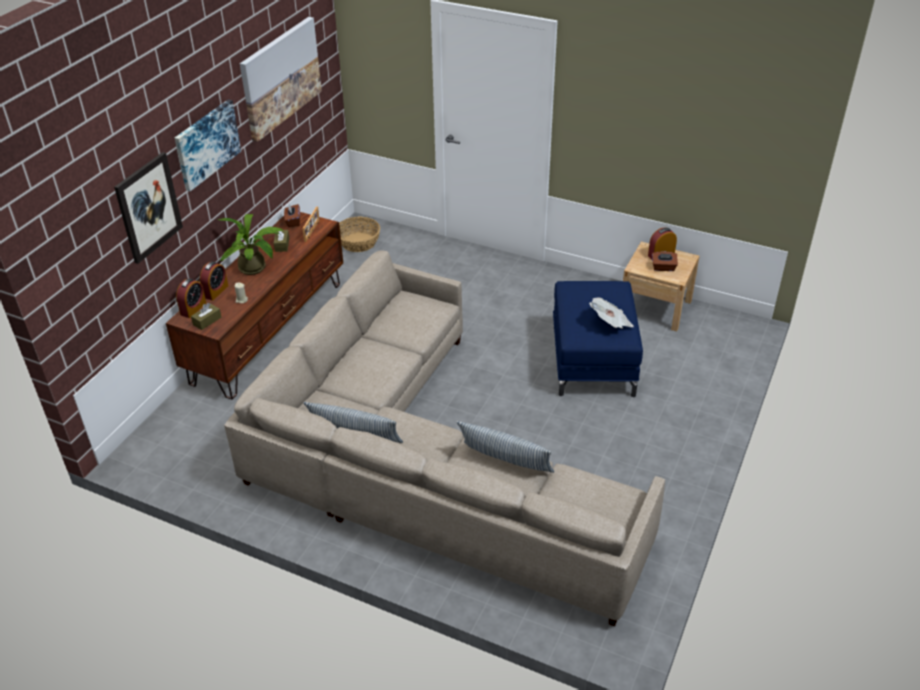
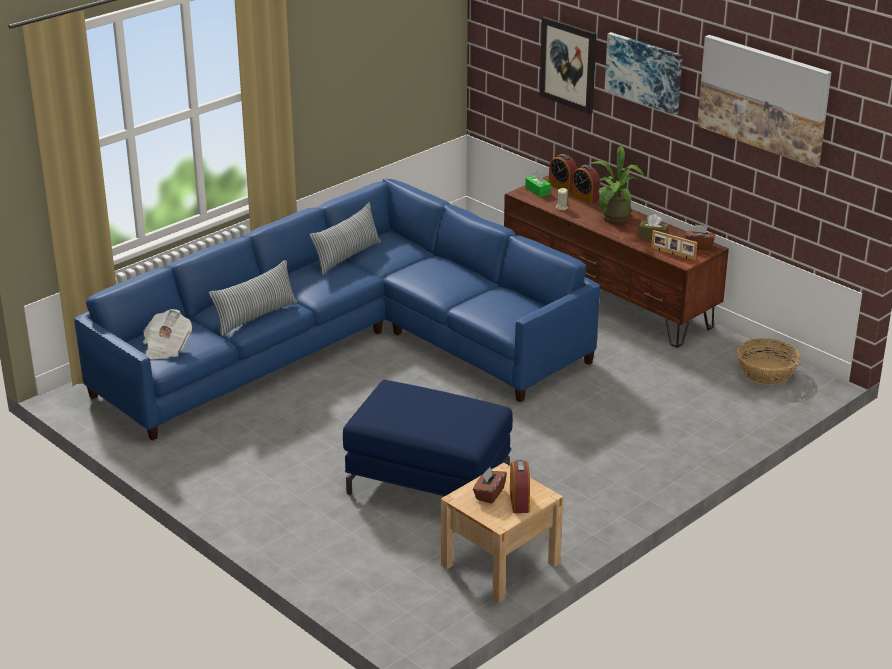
camera: 110 degrees right, 10 degrees down
brown tissue box [191,303,221,330] -> green tissue box [525,171,551,197]
beige sofa [224,251,665,627] -> blue sofa [74,179,600,441]
newspaper [589,297,634,329] -> newspaper moved to [143,309,192,360]

